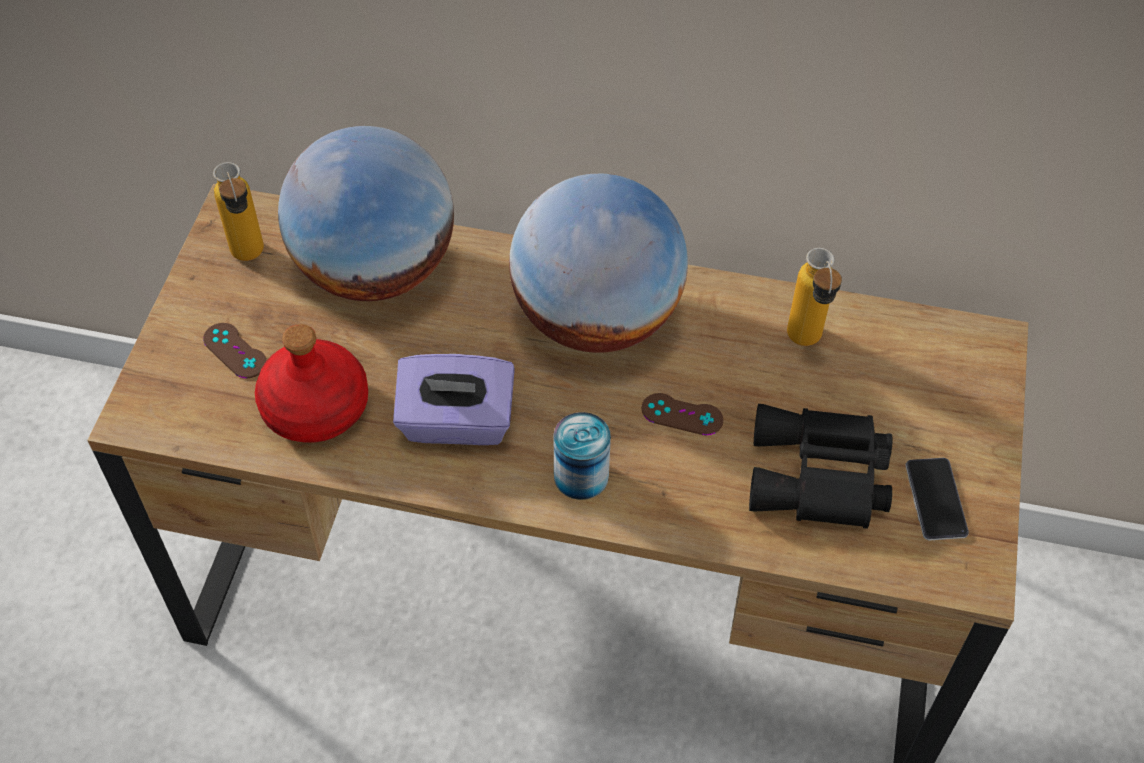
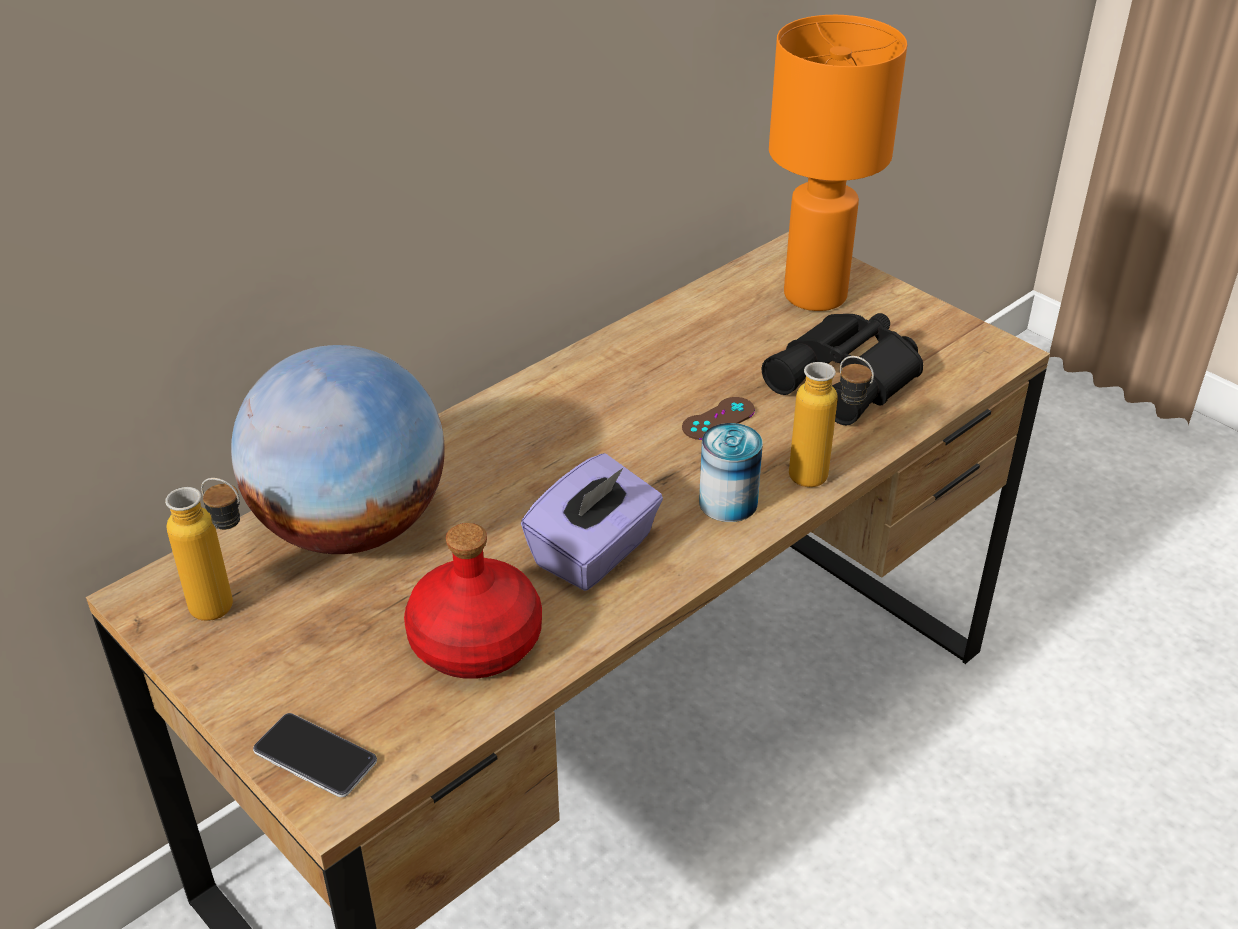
camera: 55 degrees left, 15 degrees down
brown game controller [203,323,267,378] -> none
globe [509,173,688,353] -> none
bottle [787,248,842,346] -> bottle moved to [789,356,874,487]
phone [905,458,969,540] -> phone moved to [253,713,377,797]
none -> orange table lamp [769,15,907,311]

